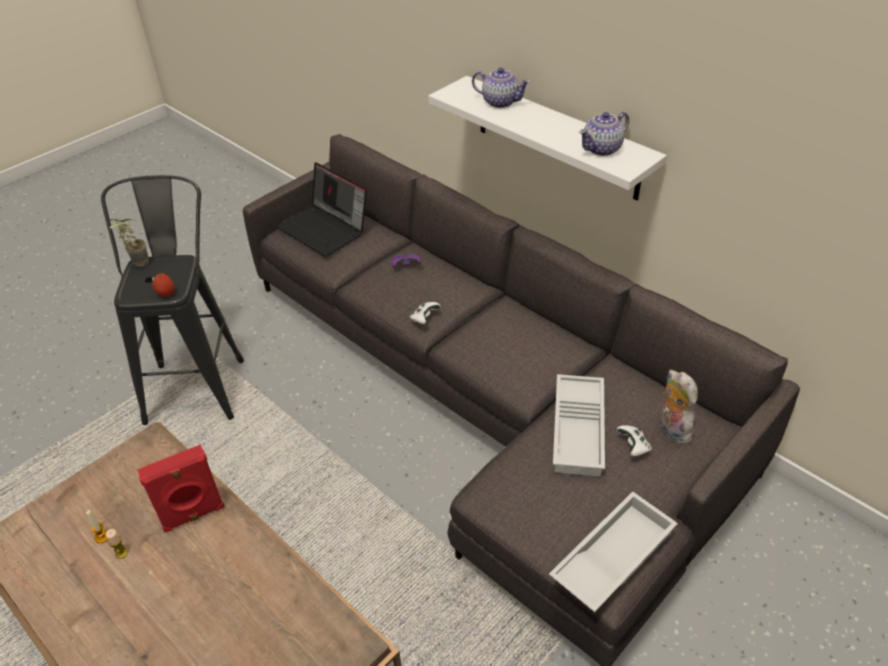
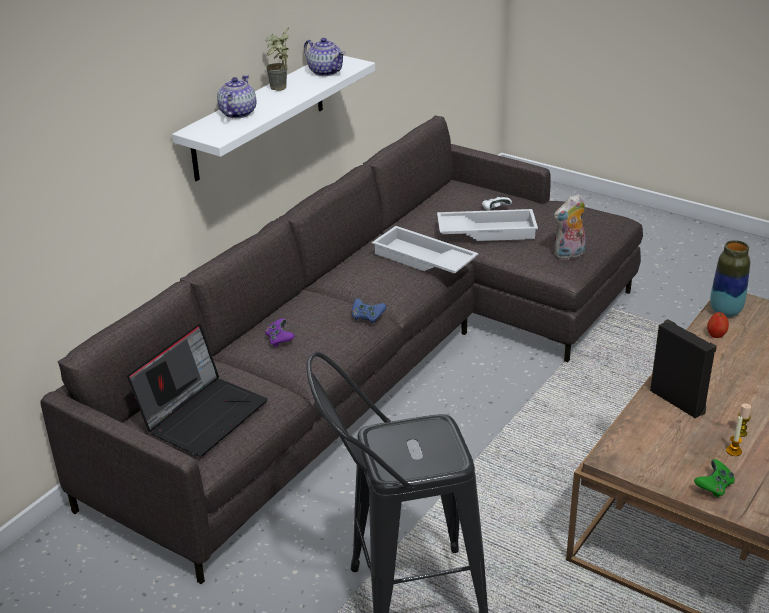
camera: 100 degrees left, 10 degrees down
potted plant [109,219,149,267] -> potted plant moved to [265,27,289,91]
red speaker [137,444,225,532] -> black speaker [650,319,717,419]
apple [152,273,174,297] -> apple moved to [707,312,729,338]
white game controller [410,302,441,324] -> blue game controller [352,298,386,324]
white tray [549,491,678,612] -> white tray moved to [372,226,479,274]
plush toy [661,370,698,444] -> plush toy moved to [554,194,586,260]
none -> green game controller [694,459,735,498]
none -> vase [710,240,750,317]

